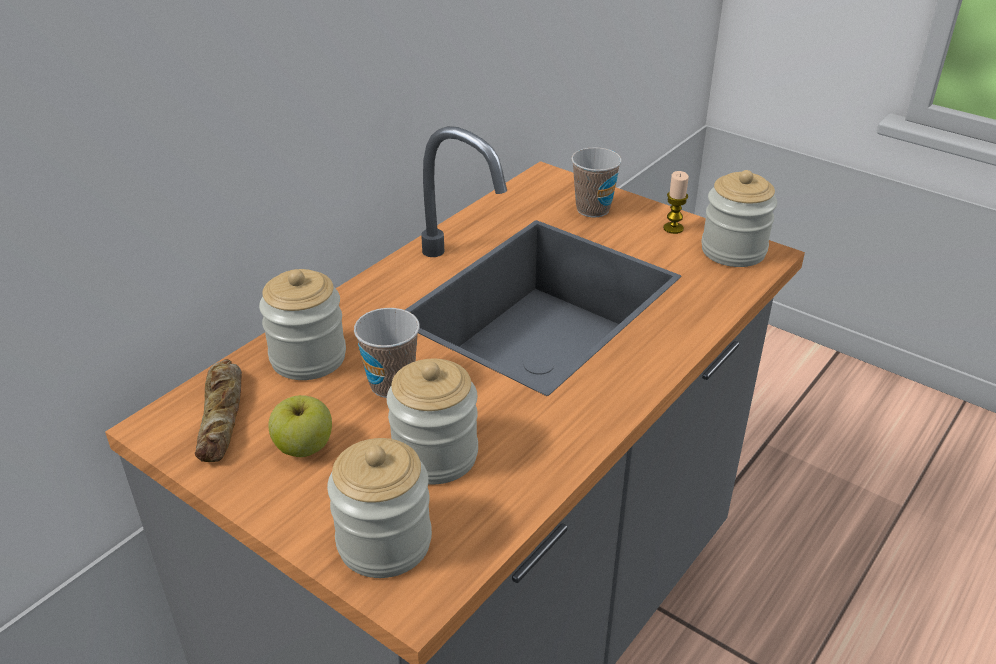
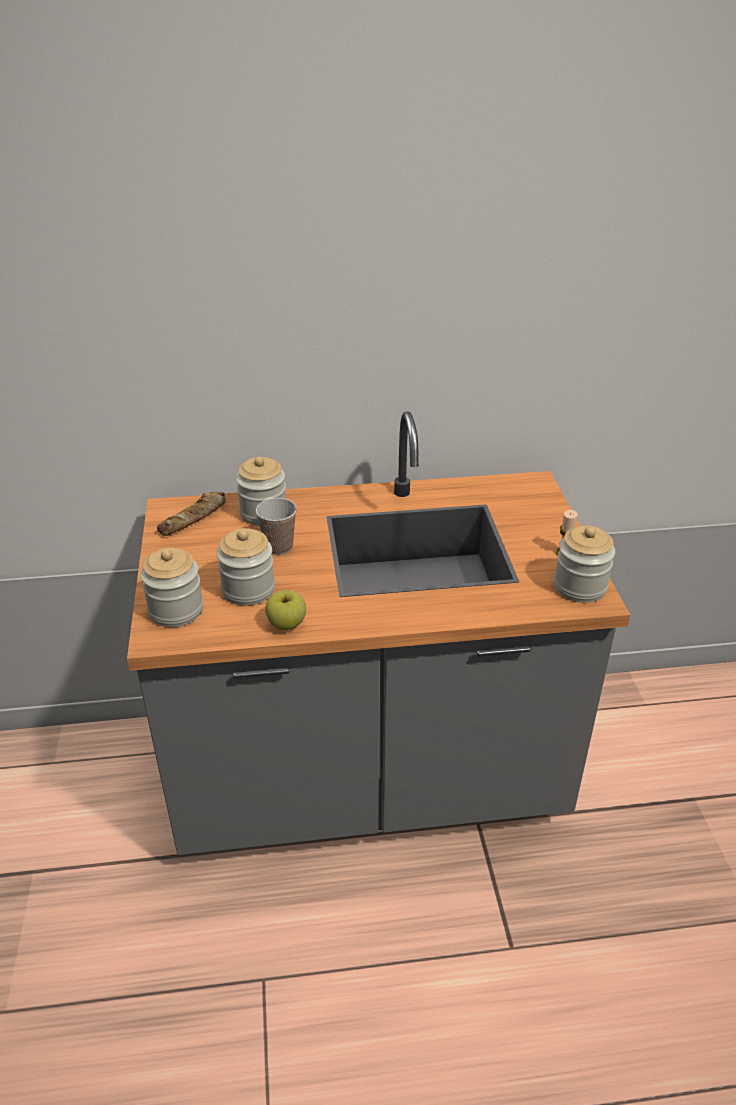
camera: 45 degrees right, 0 degrees up
apple [269,395,332,457] -> apple moved to [265,590,306,630]
cup [571,147,622,218] -> none

